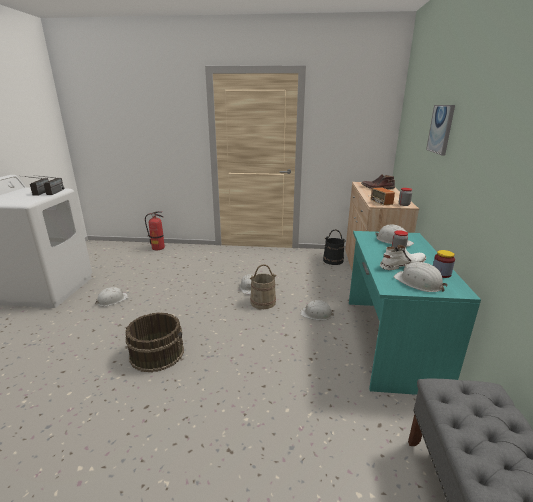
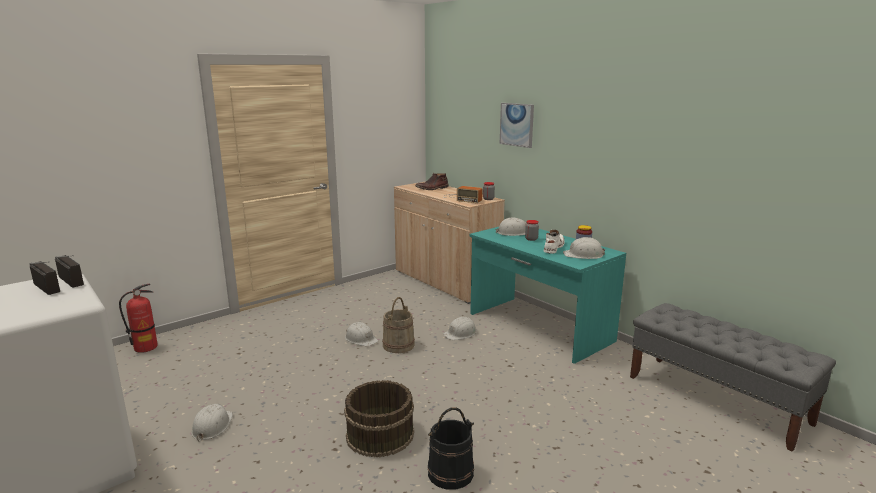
camera: 45 degrees left, 5 degrees down
black bucket [323,230,346,265] -> black bucket moved to [428,407,474,490]

